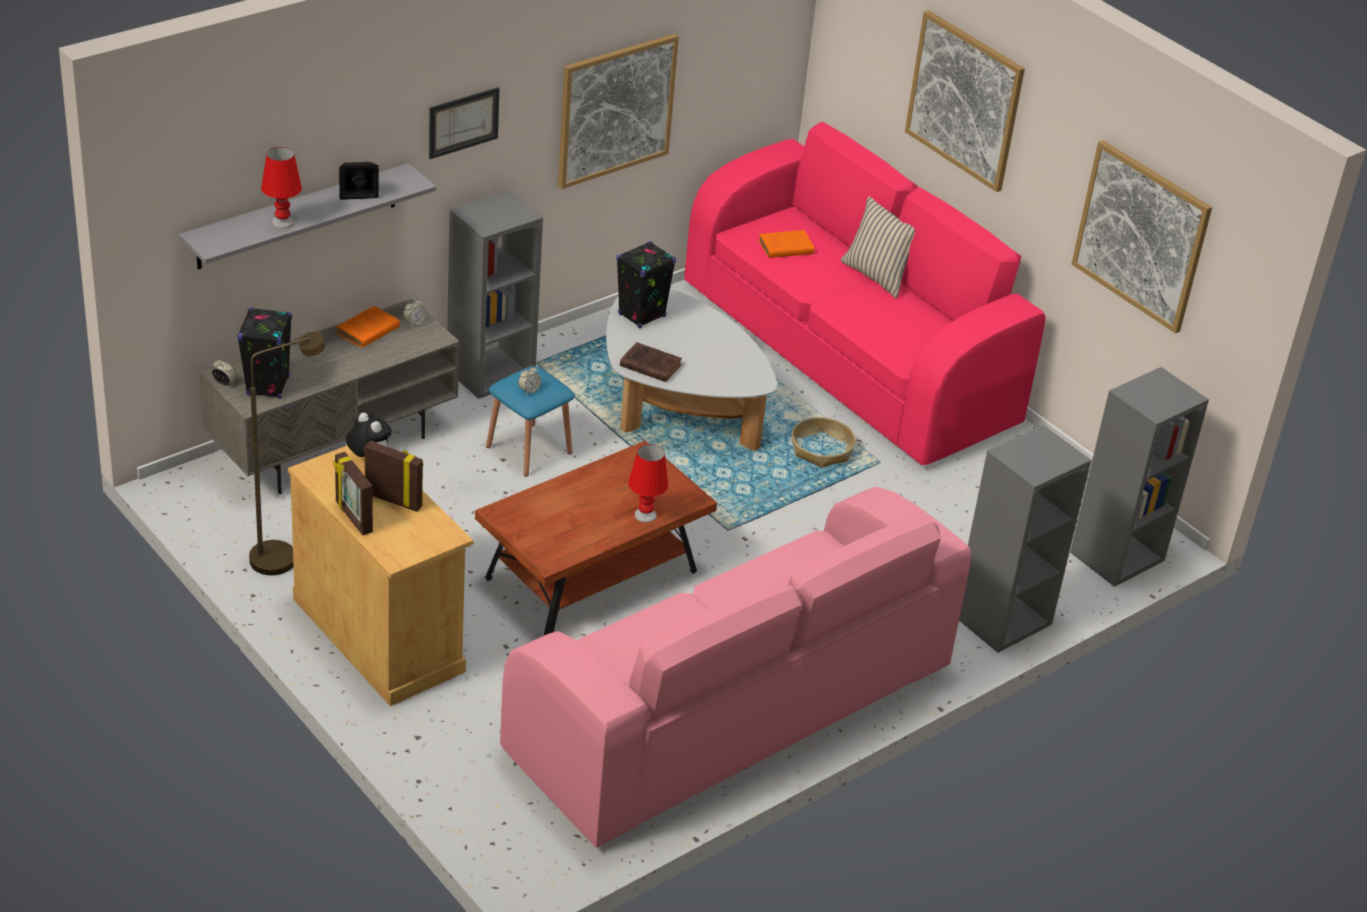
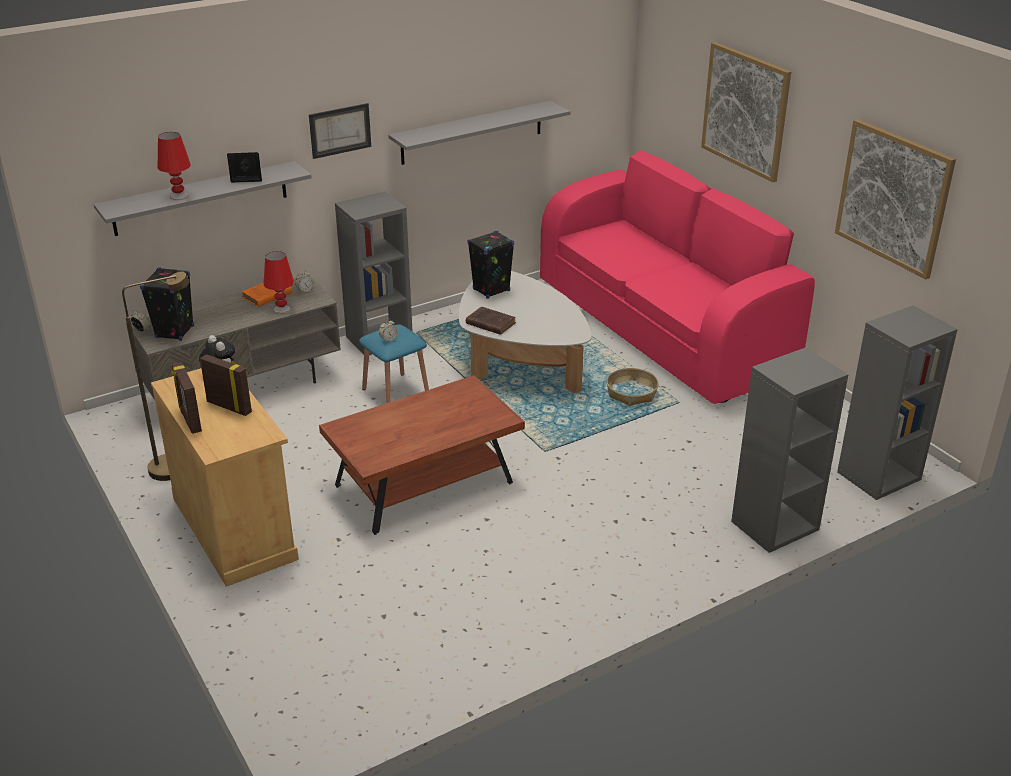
camera: 10 degrees right, 5 degrees down
pink sofa [500,486,971,847] -> none
picture [558,34,679,189] -> grey shelf [389,101,570,165]
red table lamp [628,444,668,522] -> red table lamp moved to [264,251,294,314]
orange book [759,230,814,258] -> none
beige pillow [841,197,915,299] -> none

